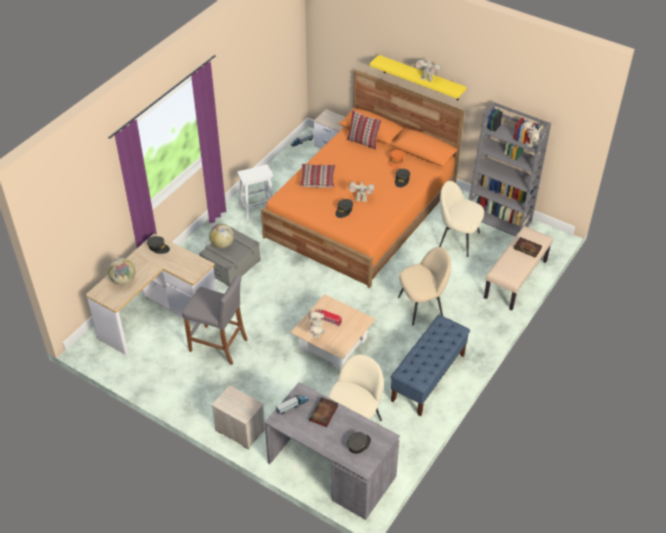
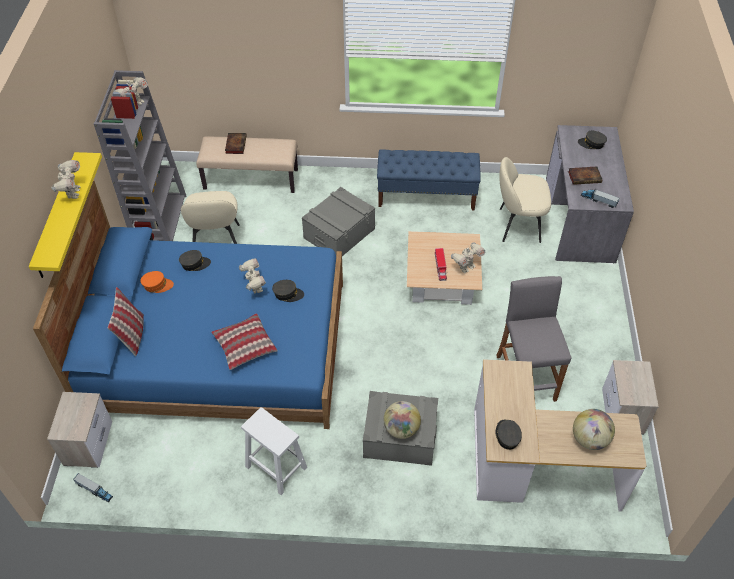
camera: 120 degrees left, 5 degrees up
nightstand [212,385,265,449] -> nightstand moved to [602,360,659,435]
orange bed [261,70,464,288] -> blue bed [33,180,343,429]
beige chair [398,247,451,326] -> grey storage box [302,187,375,256]

